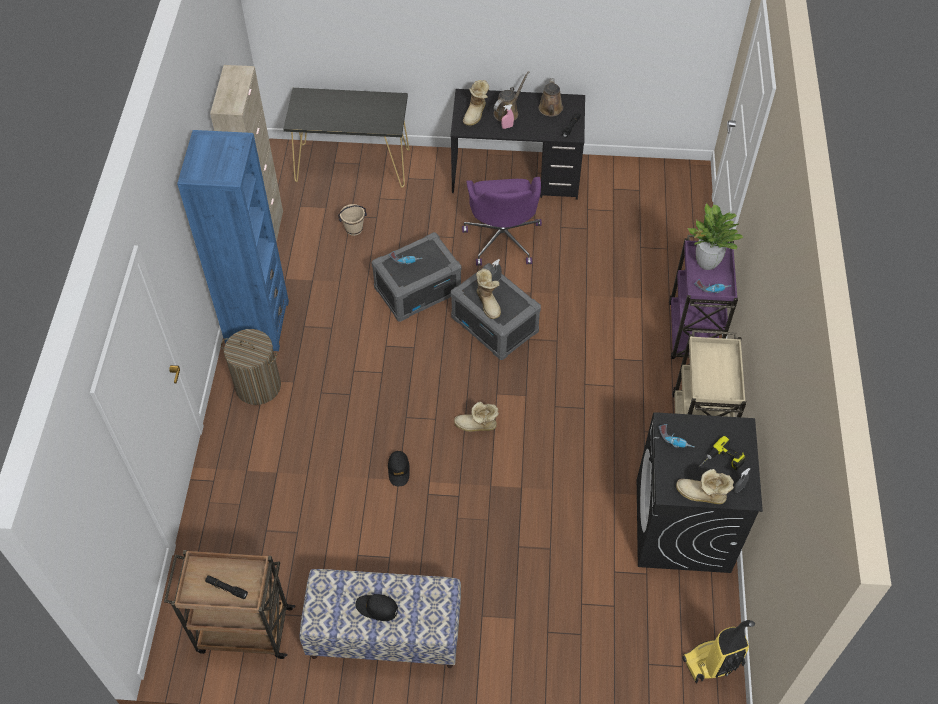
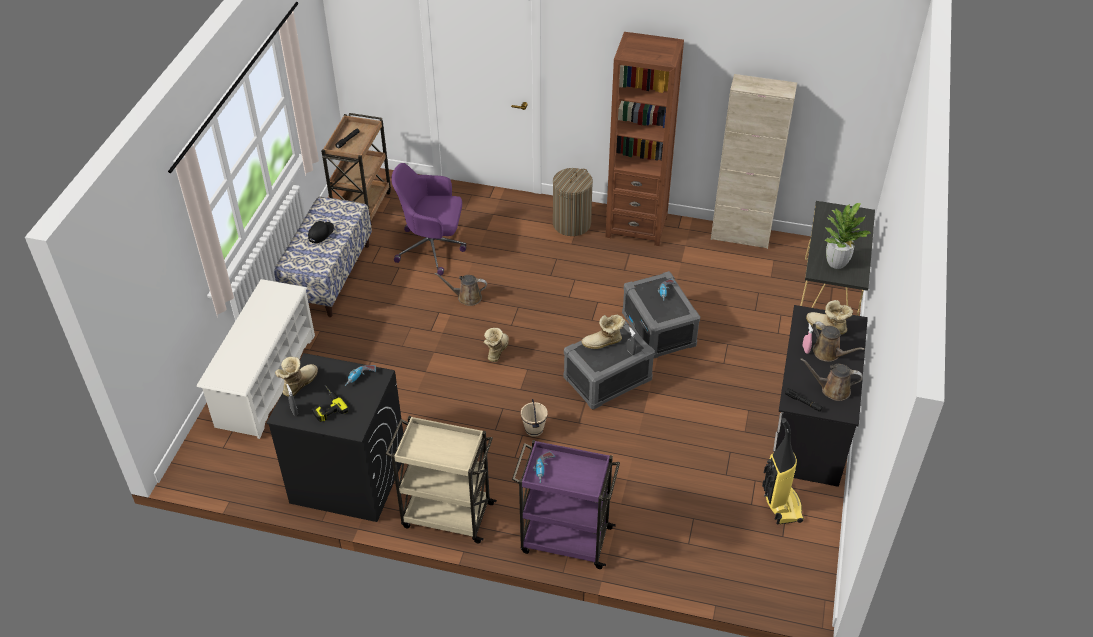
camera: 100 degrees right, 10 degrees down
blue bookcase [177,130,289,351] -> brown bookcase [605,32,684,246]
beige bucket [338,204,367,236] -> beige bucket moved to [521,399,548,437]
black cap [388,451,410,486] -> brown watering can [434,273,487,306]
purple office chair [462,177,542,266] -> purple office chair moved to [391,163,466,275]
vacuum cleaner [682,620,755,684] -> vacuum cleaner moved to [762,418,804,524]
potted plant [688,203,743,270] -> potted plant moved to [824,203,870,269]
none -> white shoe rack [197,279,315,439]

